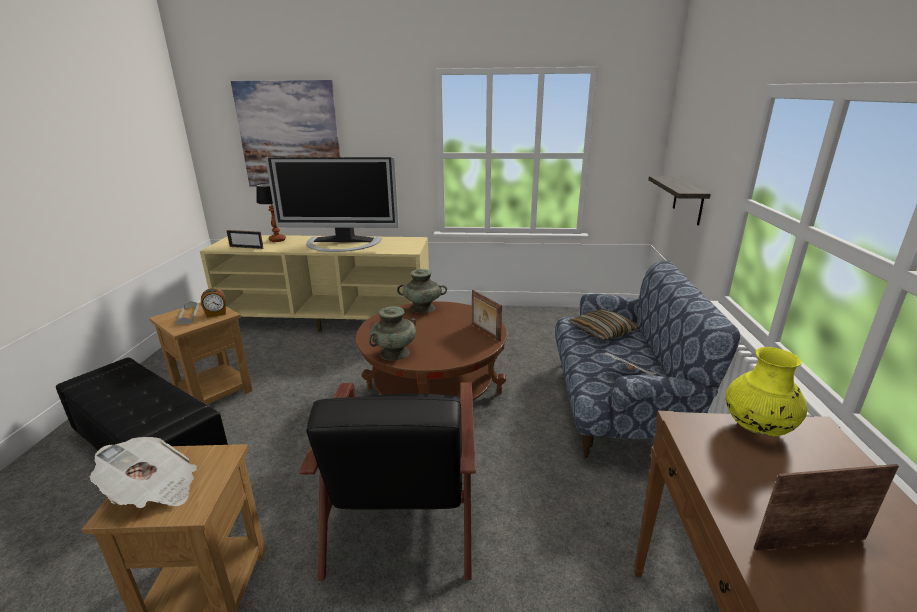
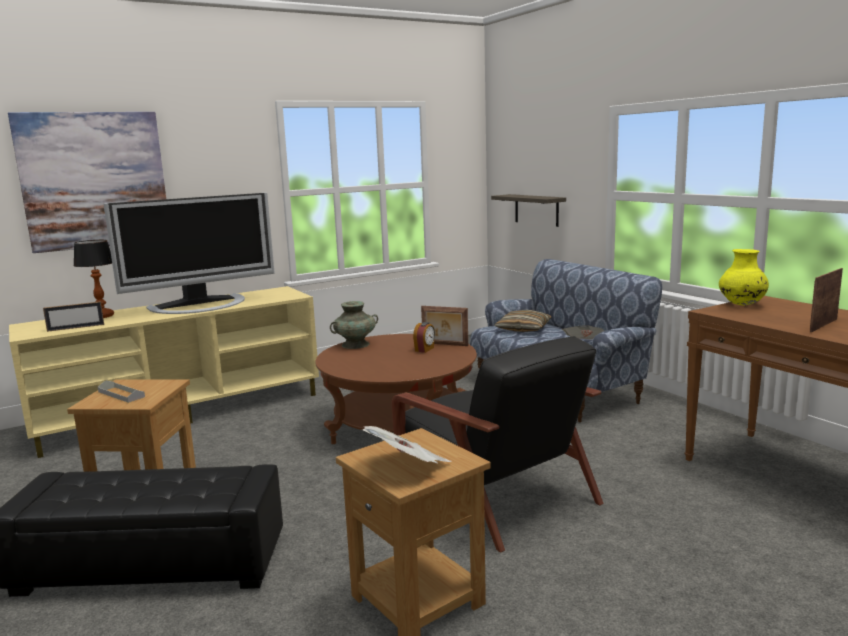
camera: 35 degrees left, 10 degrees down
alarm clock [201,288,226,318] -> alarm clock moved to [413,322,435,353]
turquoise vase [369,306,416,360] -> none

